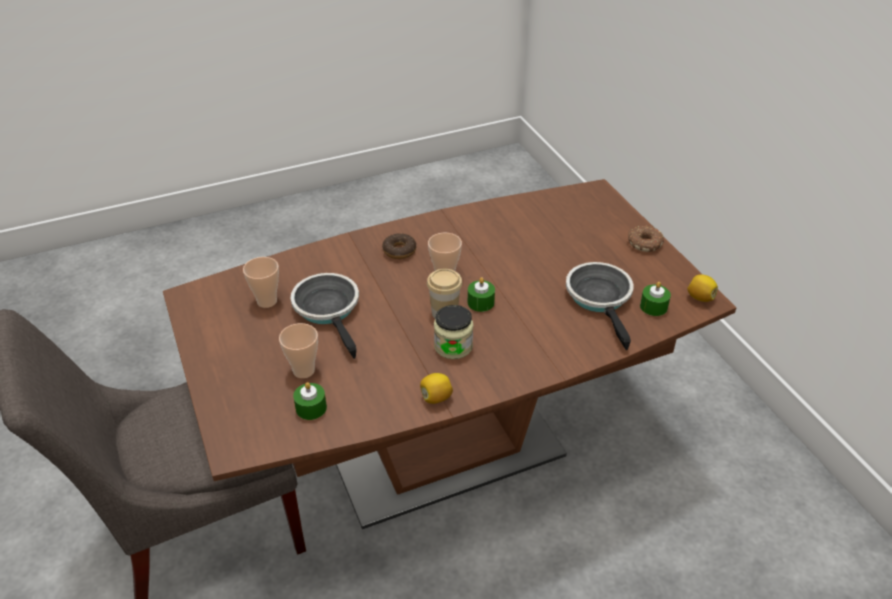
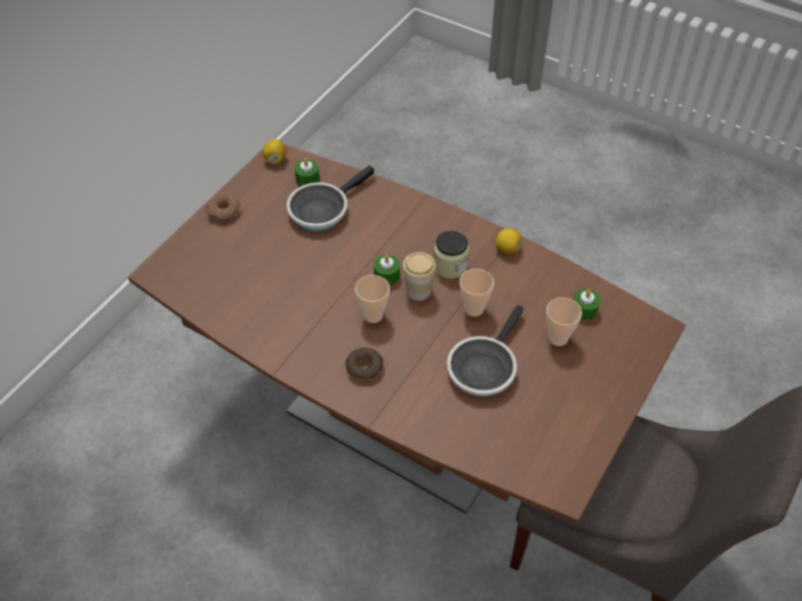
camera: 125 degrees left, 10 degrees up
cup [243,257,279,308] -> cup moved to [460,269,494,317]

